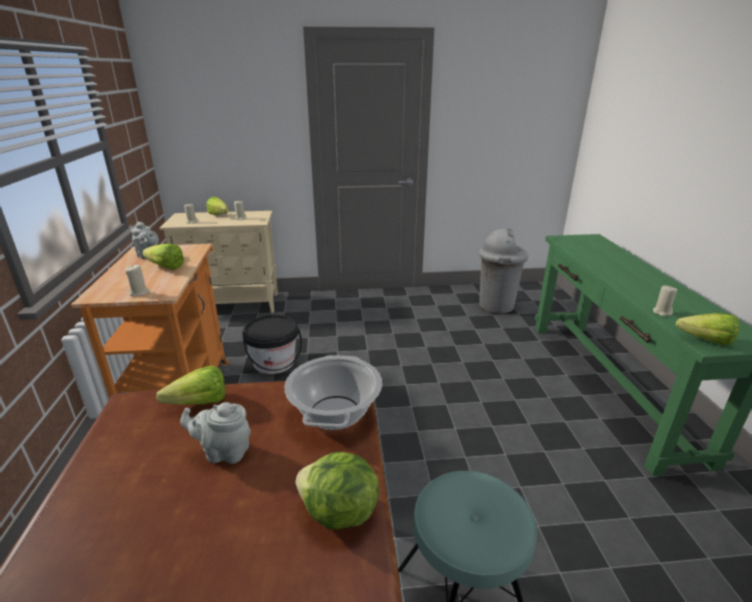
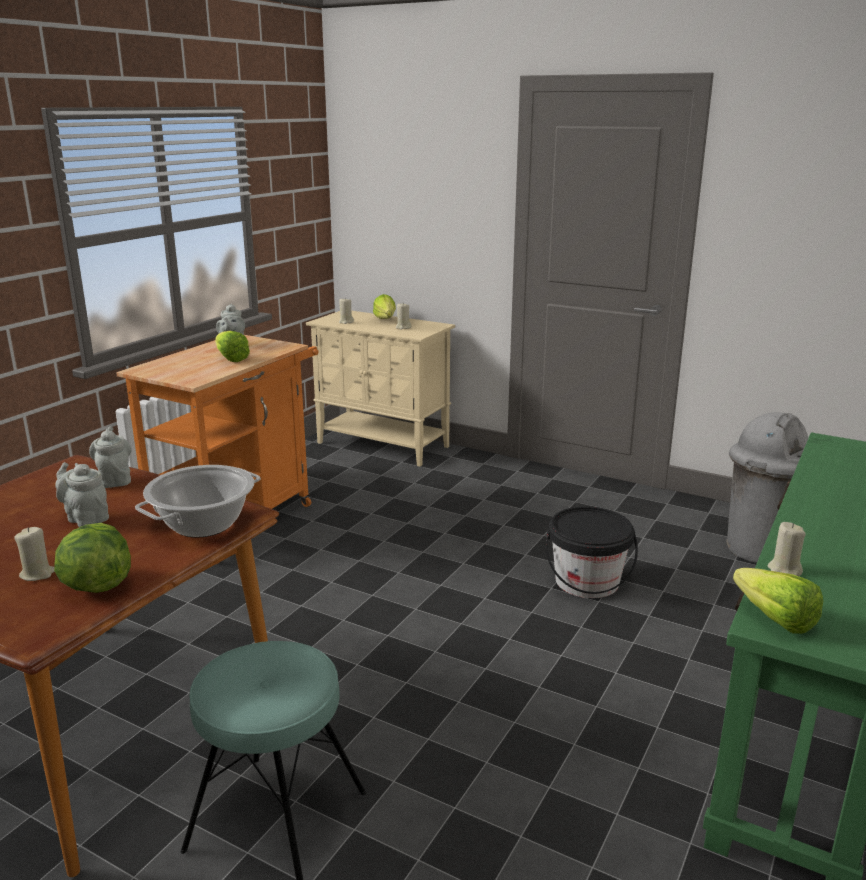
camera: 35 degrees right, 5 degrees down
beige candle [125,264,150,296] -> beige candle moved to [14,527,55,581]
lettuce [156,366,225,405] -> grey teapot [89,427,132,488]
black bucket [242,315,302,374] -> black bucket moved to [546,506,638,598]

